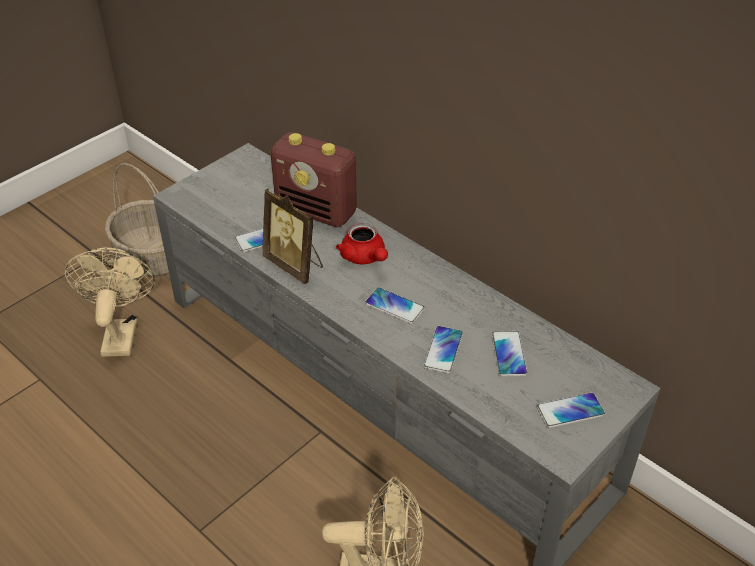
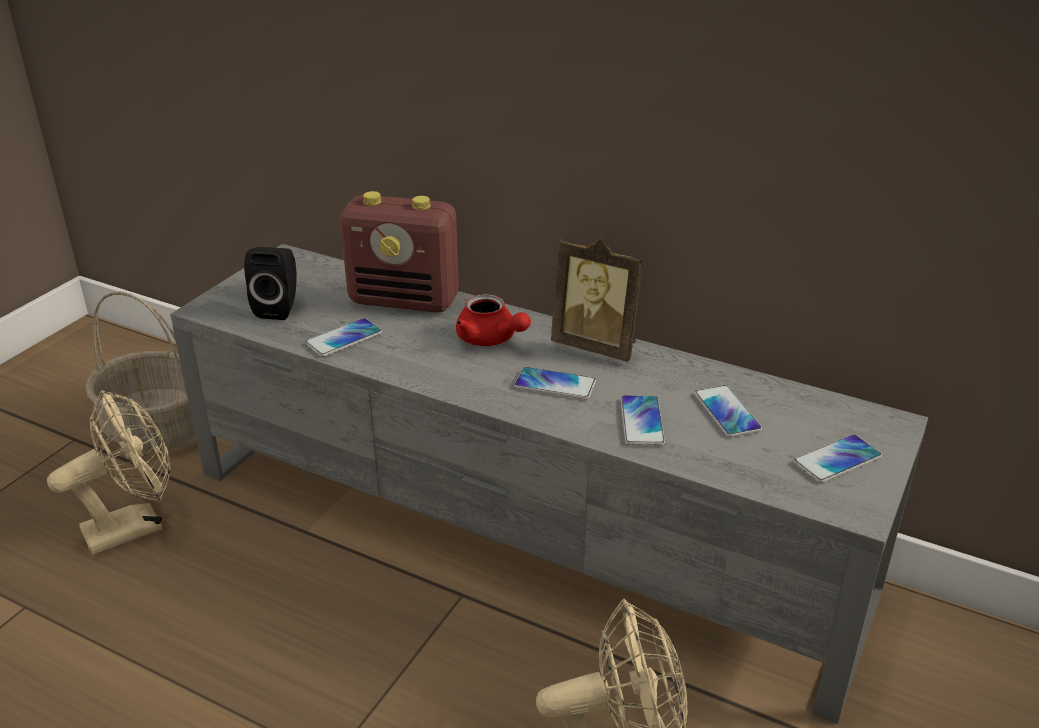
camera: 15 degrees left, 10 degrees down
beige fan [65,247,155,357] -> beige fan turned 75 degrees clockwise [47,390,171,555]
picture frame [262,188,323,284] -> picture frame moved to [551,238,644,362]
none -> black speaker [244,247,297,320]

